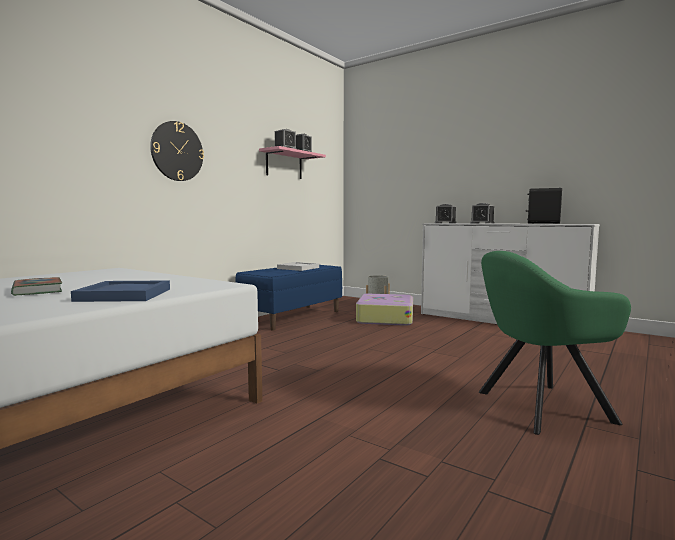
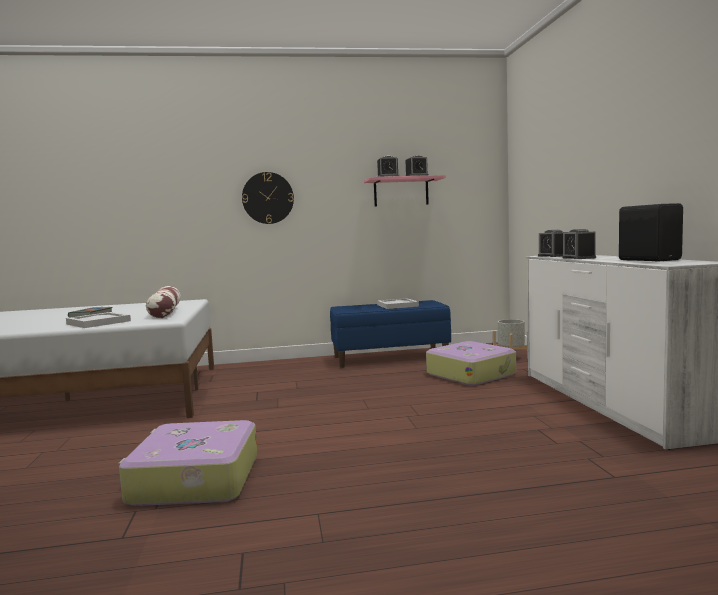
camera: 45 degrees right, 0 degrees up
blue tray [71,280,170,302] -> white tray [66,312,131,328]
green armchair [479,251,631,435] -> none
none -> suitcase [118,420,257,506]
none -> pillow [146,286,181,318]

